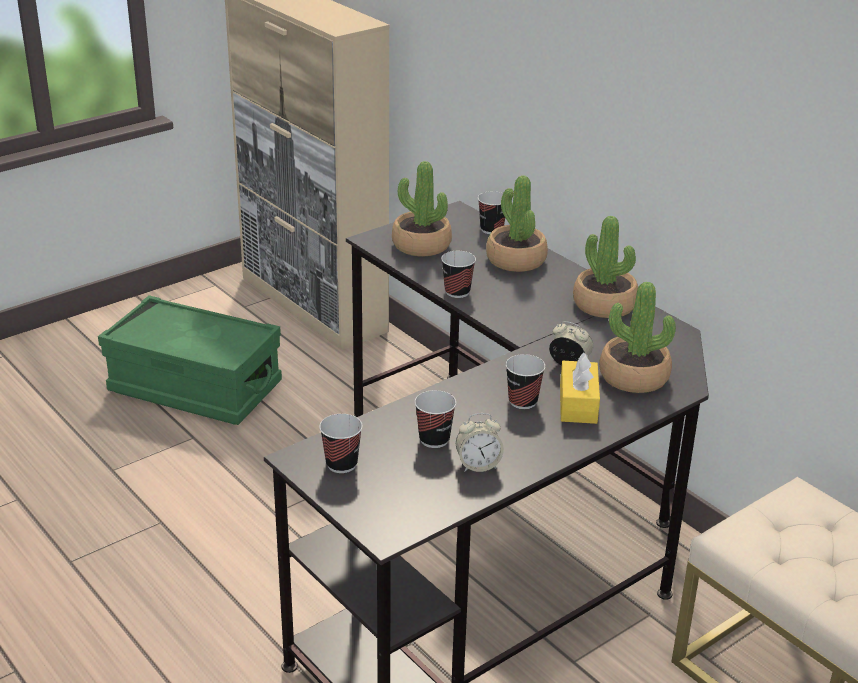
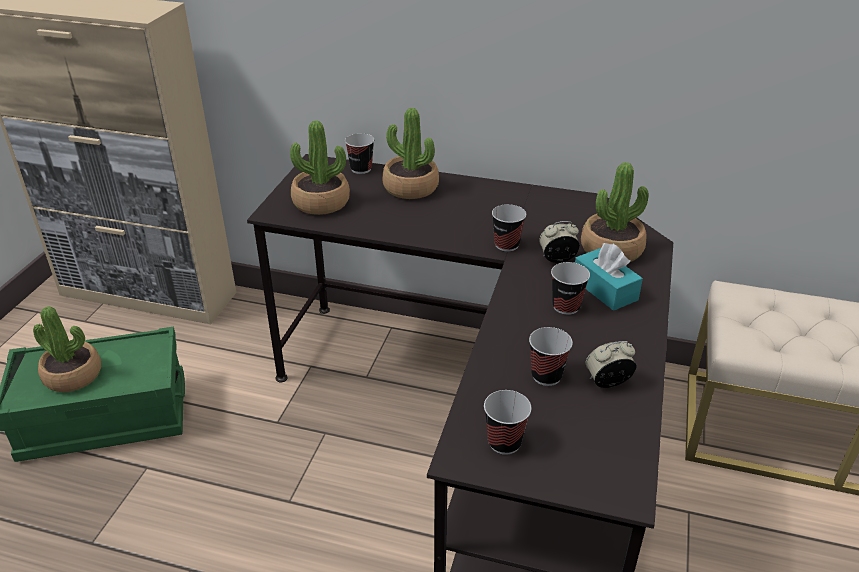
camera: 35 degrees left, 5 degrees up
cup [441,251,476,298] -> cup moved to [492,204,526,252]
alarm clock [456,413,504,472] -> alarm clock turned 150 degrees counterclockwise [585,341,636,388]
yellow tissue box [560,352,600,424] -> turquoise tissue box [575,243,643,311]
potted plant [573,216,638,318] -> potted plant moved to [33,306,101,392]

